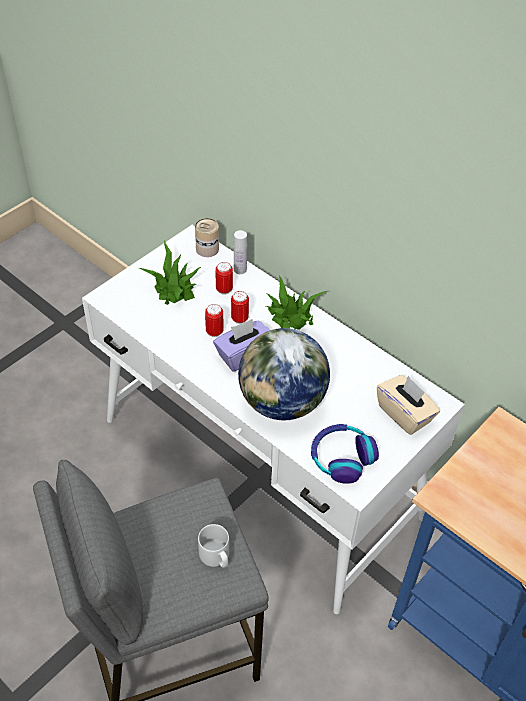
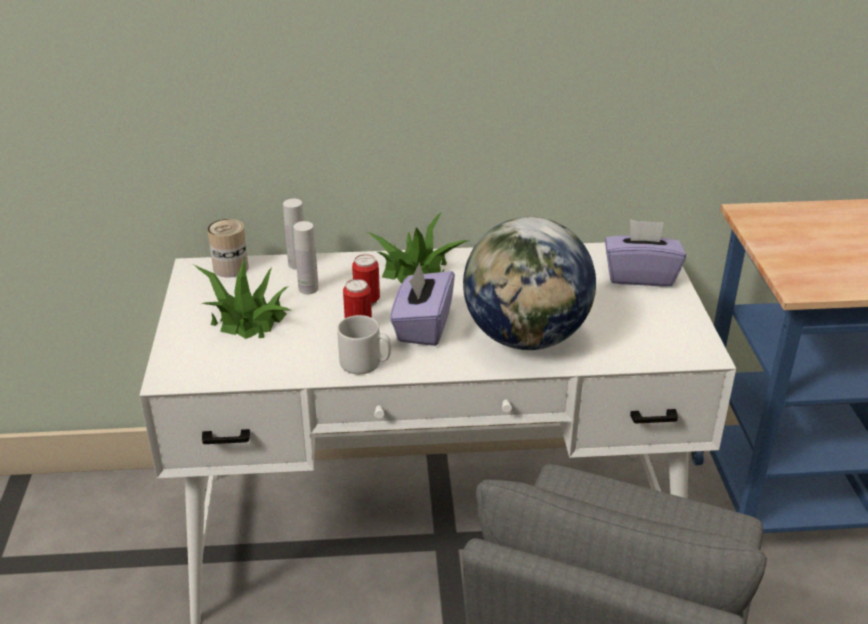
camera: 45 degrees left, 15 degrees down
grey mug [198,524,229,568] -> grey mug moved to [337,315,391,374]
can [215,262,233,294] -> white bottle [294,221,319,294]
headphones [311,424,379,484] -> none
beige tissue box [377,375,440,435] -> purple tissue box [605,219,686,287]

